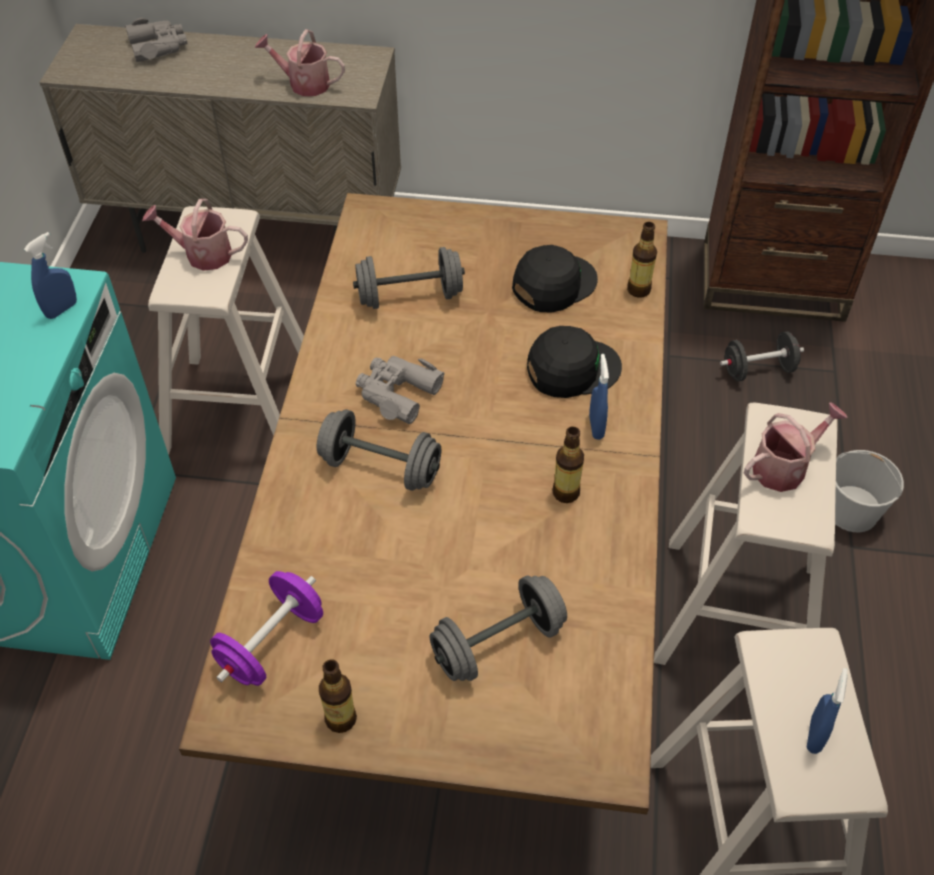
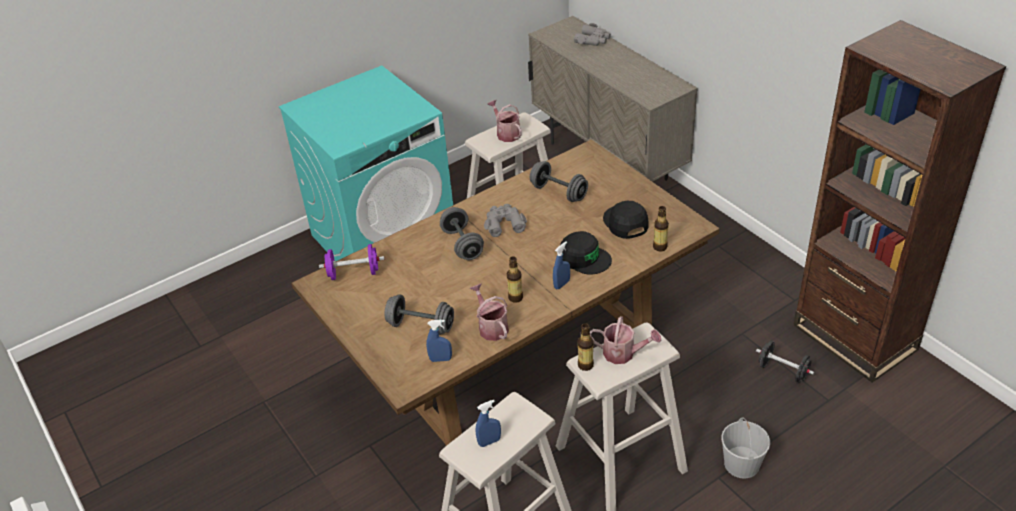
camera: 50 degrees right, 10 degrees down
blue spray bottle [24,232,77,319] -> blue spray bottle moved to [426,320,452,362]
watering can [255,29,345,96] -> watering can moved to [470,283,509,341]
bottle [319,660,357,733] -> bottle moved to [578,323,594,371]
black cap [512,245,598,313] -> black cap turned 120 degrees counterclockwise [603,201,648,239]

